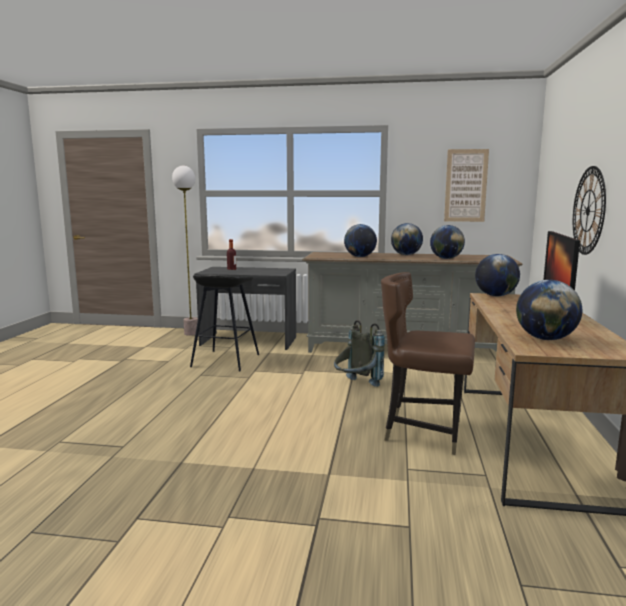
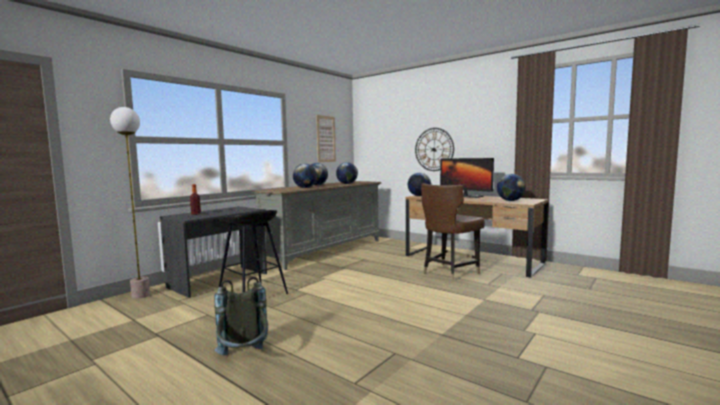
camera: 60 degrees left, 5 degrees down
grey backpack [334,320,385,387] -> grey backpack moved to [214,277,268,355]

